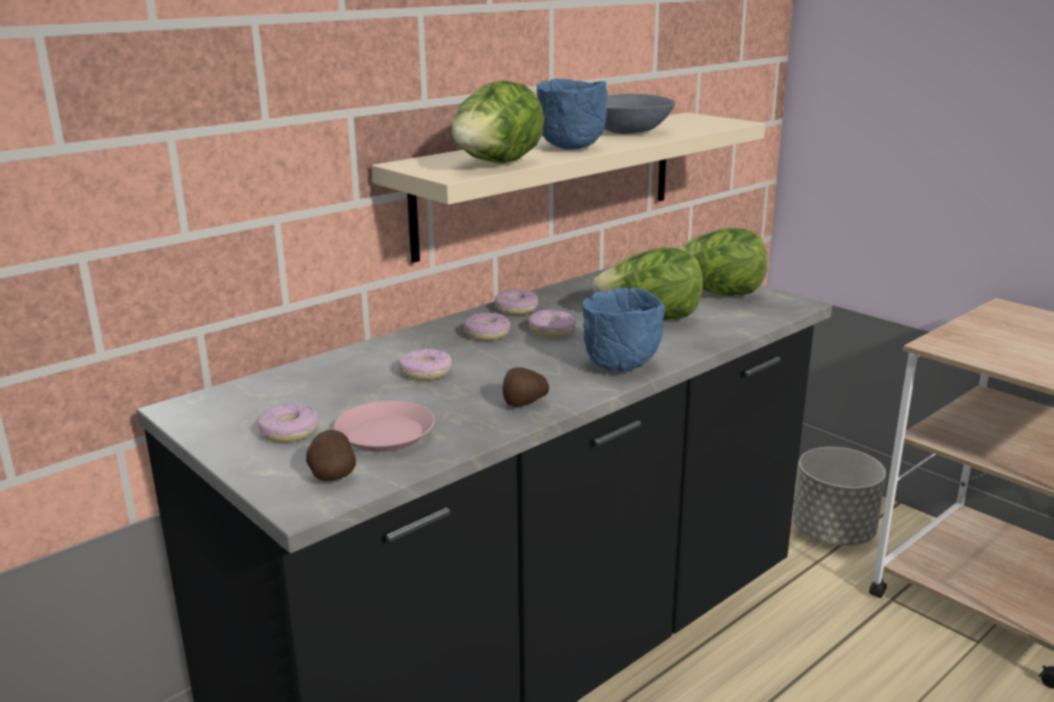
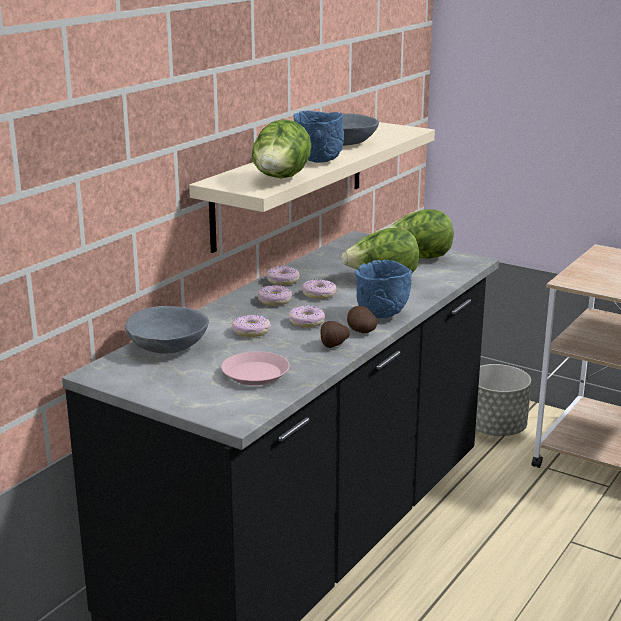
camera: 15 degrees left, 0 degrees up
donut [258,403,319,442] -> donut moved to [288,305,325,328]
potato [306,430,356,481] -> potato moved to [347,306,377,333]
none -> grey bowl [125,306,209,353]

